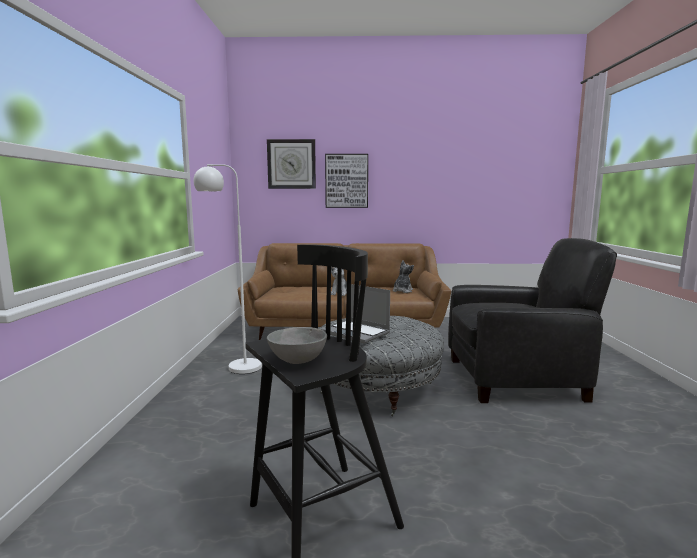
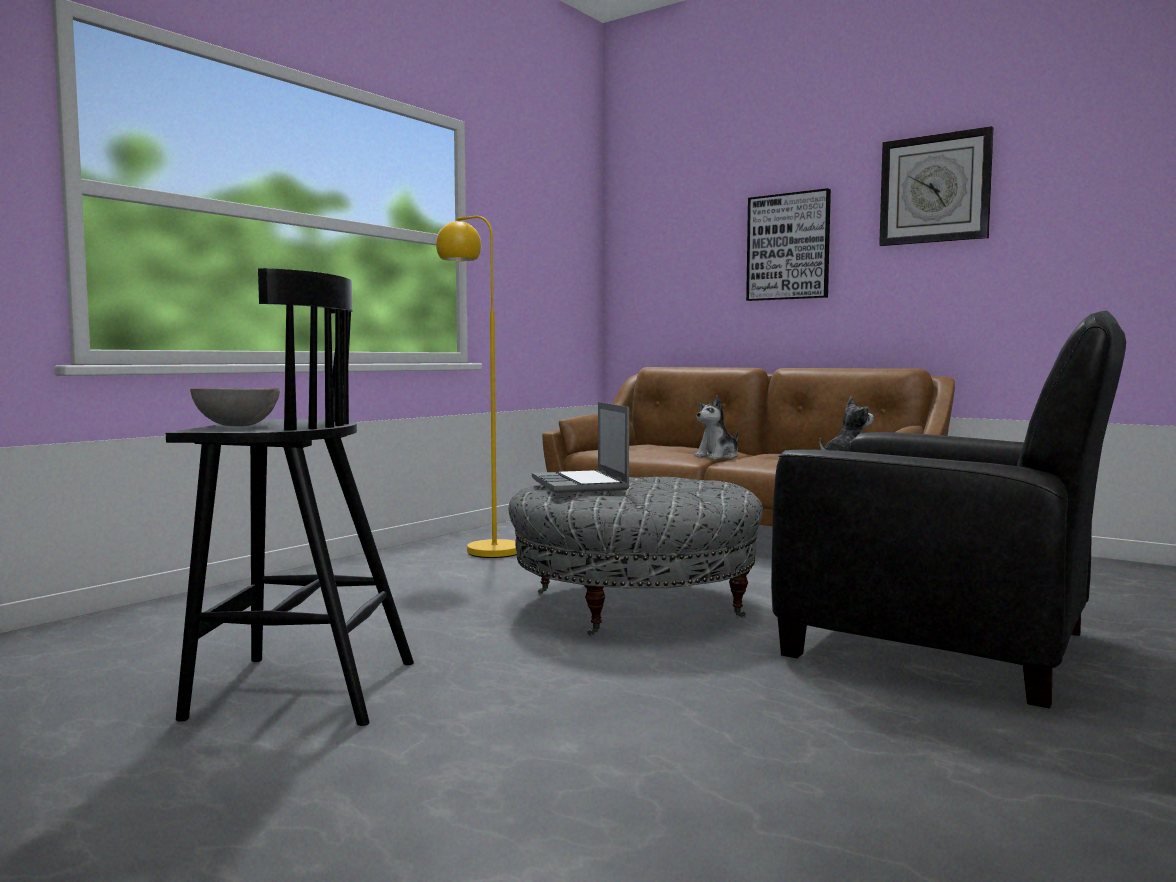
camera: 35 degrees right, 5 degrees down
white floor lamp [194,164,262,374] -> yellow floor lamp [436,216,517,558]
wall clock [267,139,316,189] -> wall clock moved to [879,126,993,246]

